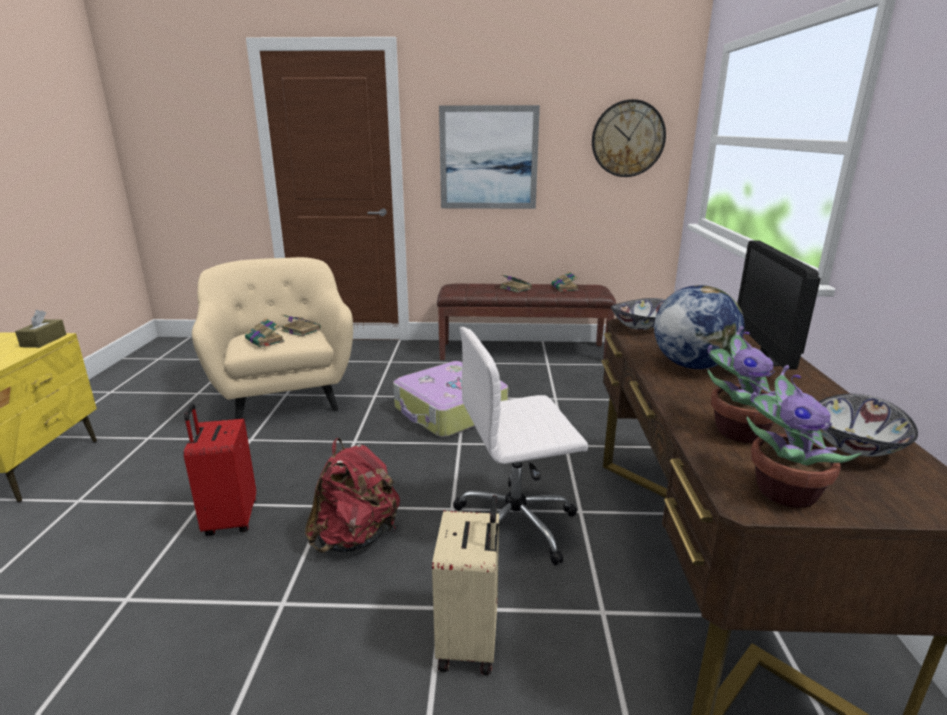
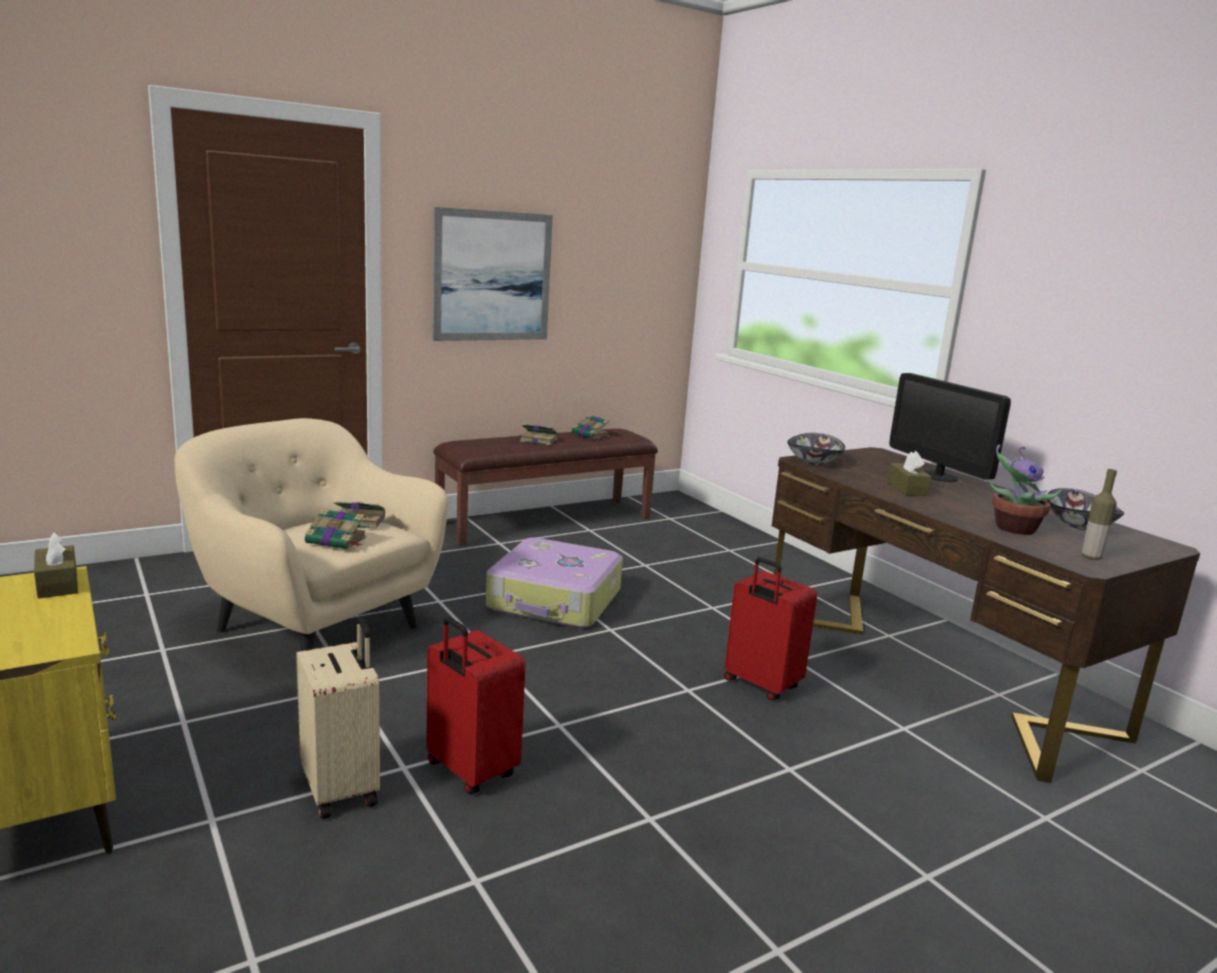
camera: 35 degrees left, 5 degrees down
red backpack [305,438,400,553] -> none
beige suitcase [432,495,499,675] -> beige suitcase moved to [296,616,380,819]
white office chair [453,327,588,566] -> red suitcase [724,557,817,701]
wall clock [592,99,666,177] -> none
globe [654,285,745,369] -> brown tissue box [887,451,932,496]
potted plant [747,365,862,508] -> bottle [1082,469,1117,560]

